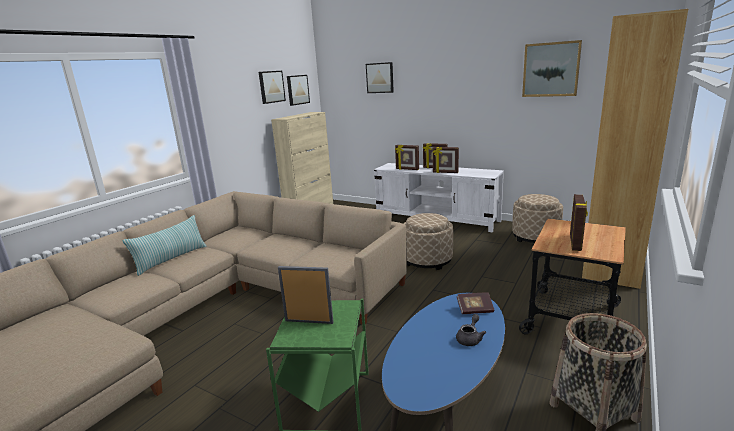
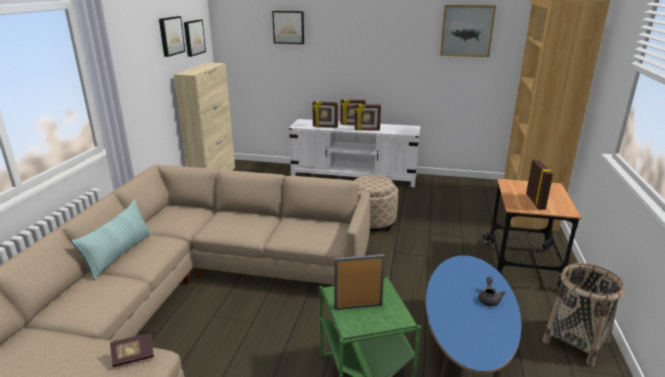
camera: 20 degrees left, 5 degrees up
book [457,292,494,314] -> book moved to [110,333,154,367]
beige ottoman [512,194,563,243] -> none

